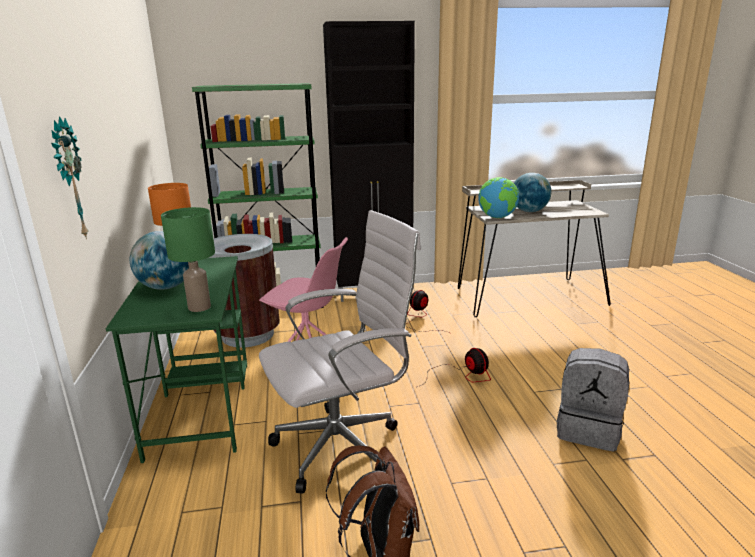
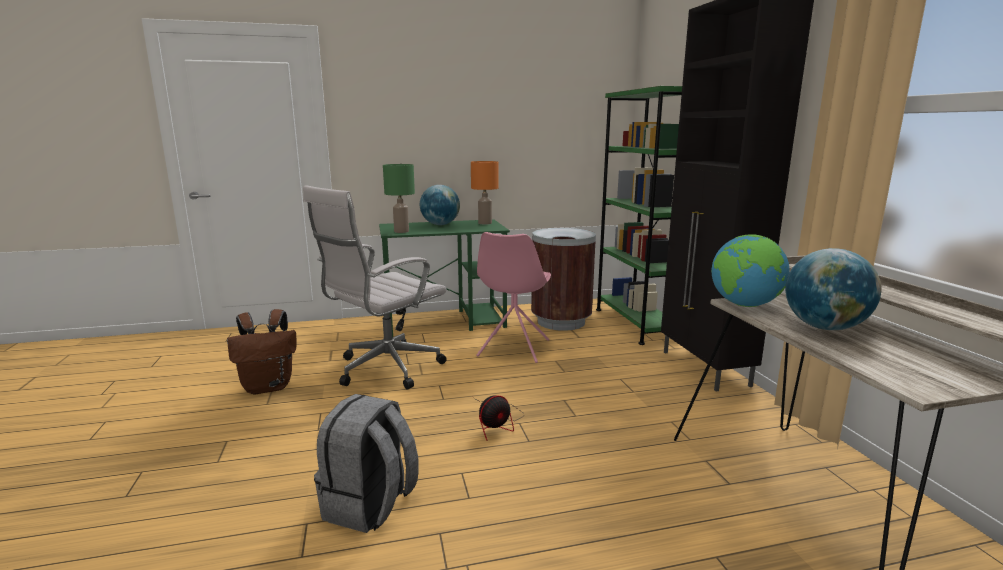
camera: 85 degrees right, 5 degrees down
wall clock [51,116,89,239] -> none
white office chair [259,210,421,494] -> white office chair turned 75 degrees clockwise [303,185,447,390]
fan [406,290,447,332] -> none

